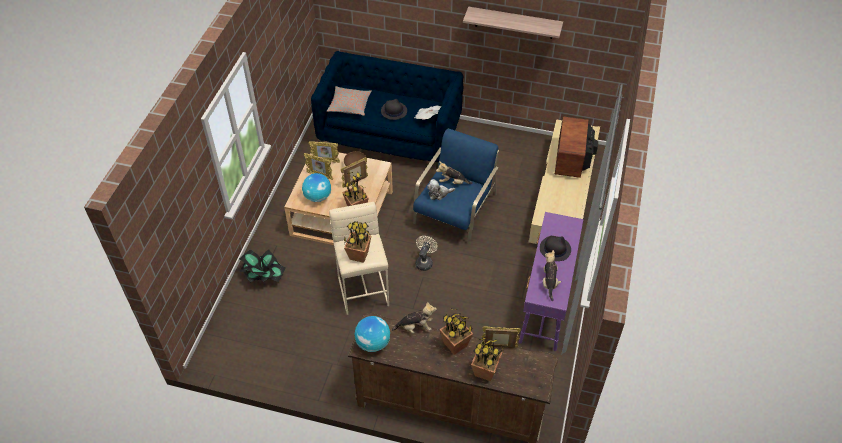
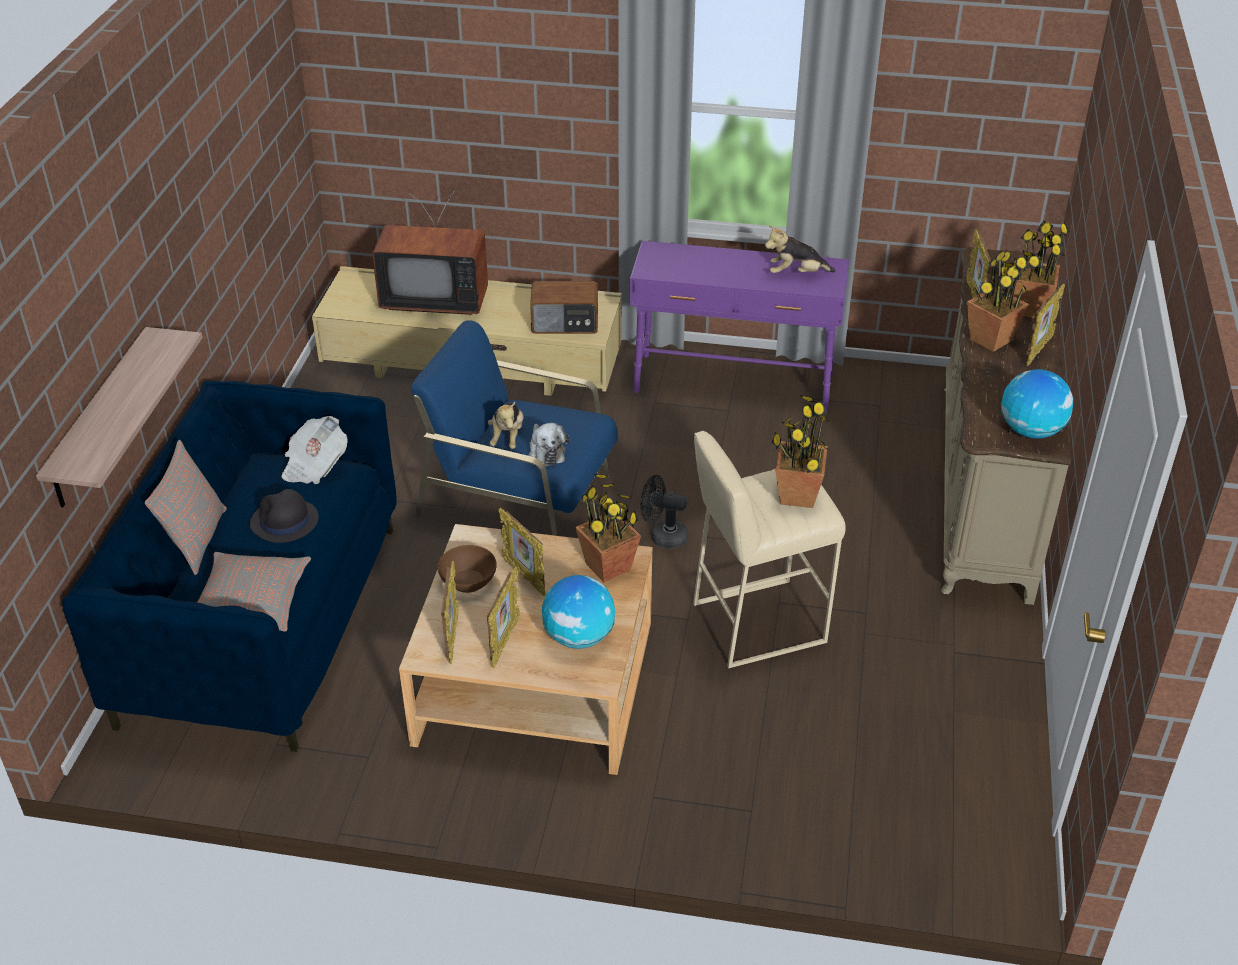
camera: 95 degrees left, 10 degrees down
potted plant [239,249,286,283] -> none
plush toy [392,301,437,333] -> none
beige fan [415,236,438,271] -> black fan [640,475,688,548]
shelf [463,7,563,39] -> shelf moved to [36,327,203,508]
black hat [540,236,571,261] -> none
none -> grey pillow [145,440,227,575]
none -> radio [530,281,598,334]
none -> picture frame [1026,284,1065,366]

